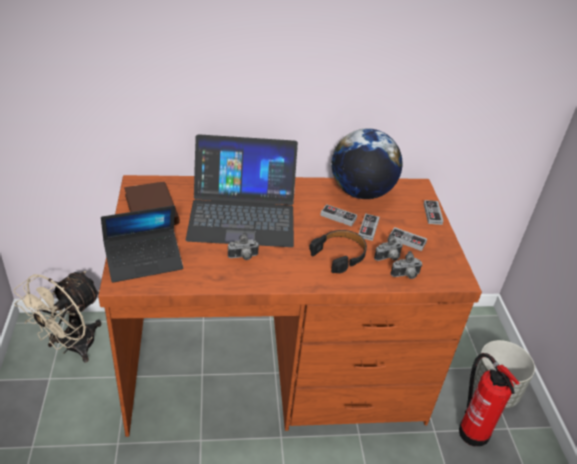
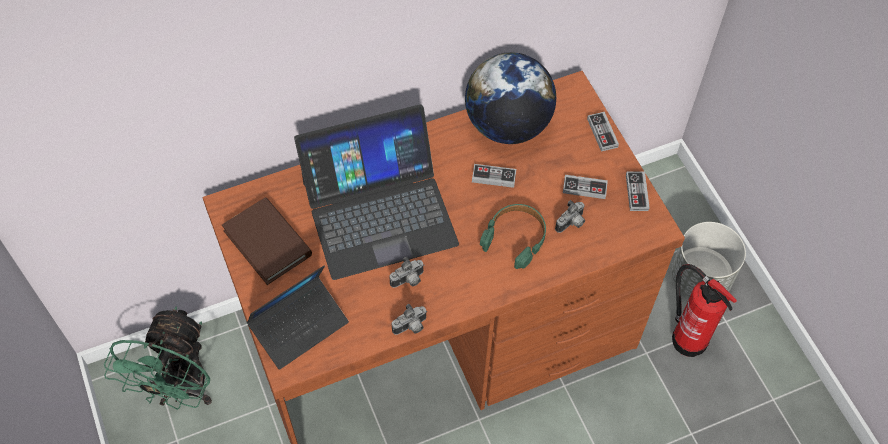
camera: 15 degrees left, 20 degrees up
beige fan [14,271,102,363] -> green fan [104,306,212,410]
black headphones [309,230,367,273] -> green headphones [480,204,546,269]
game controller [359,213,380,241] -> game controller moved to [626,172,650,211]
camera [390,251,423,279] -> camera moved to [392,304,427,335]

